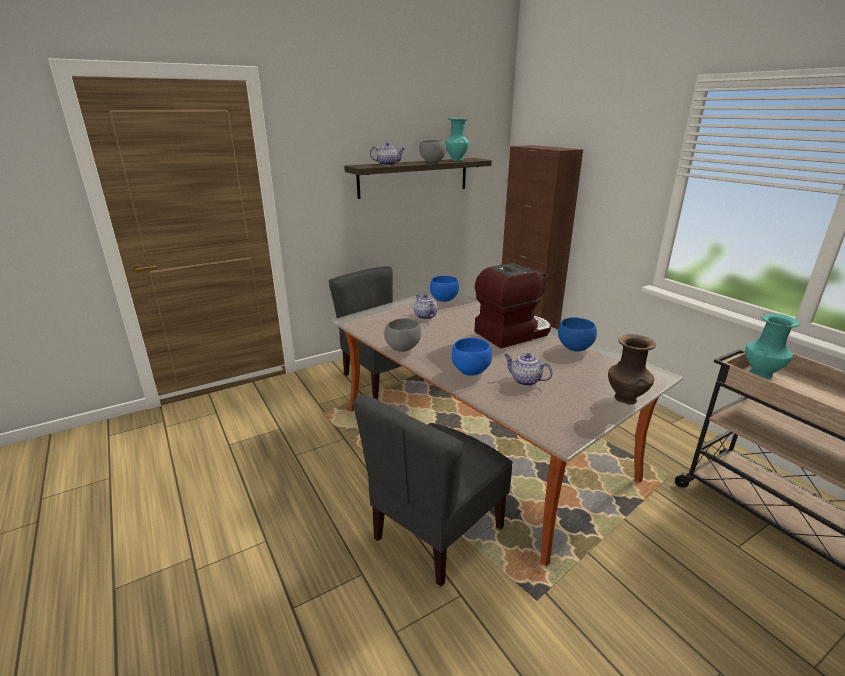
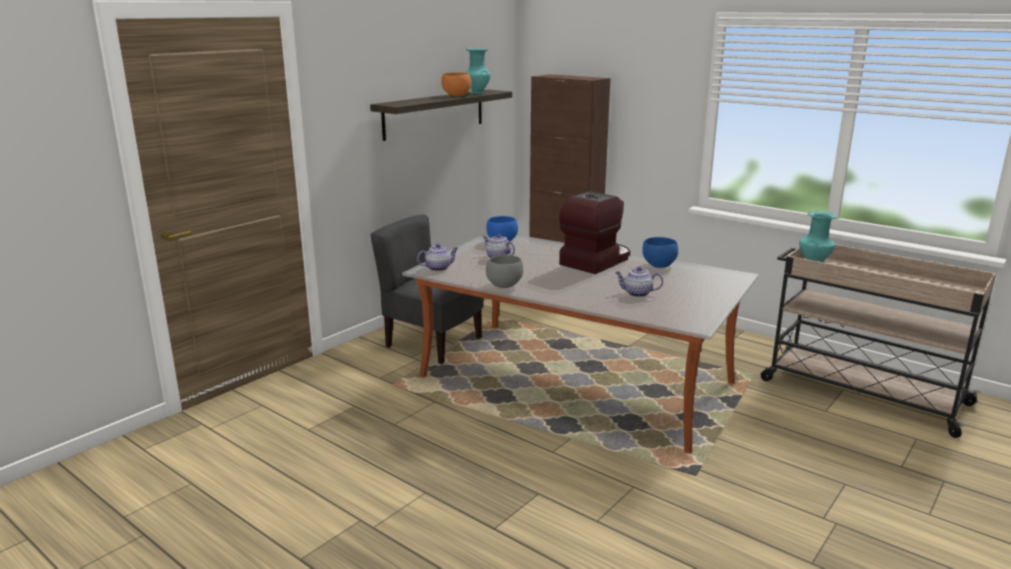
camera: 20 degrees left, 5 degrees down
grey chair [353,394,513,587] -> none
teapot [370,142,405,165] -> teapot moved to [417,244,458,271]
grey bowl [419,140,446,162] -> orange bowl [441,73,471,97]
blue bowl [452,338,492,376] -> none
brown vase [608,334,656,405] -> none

